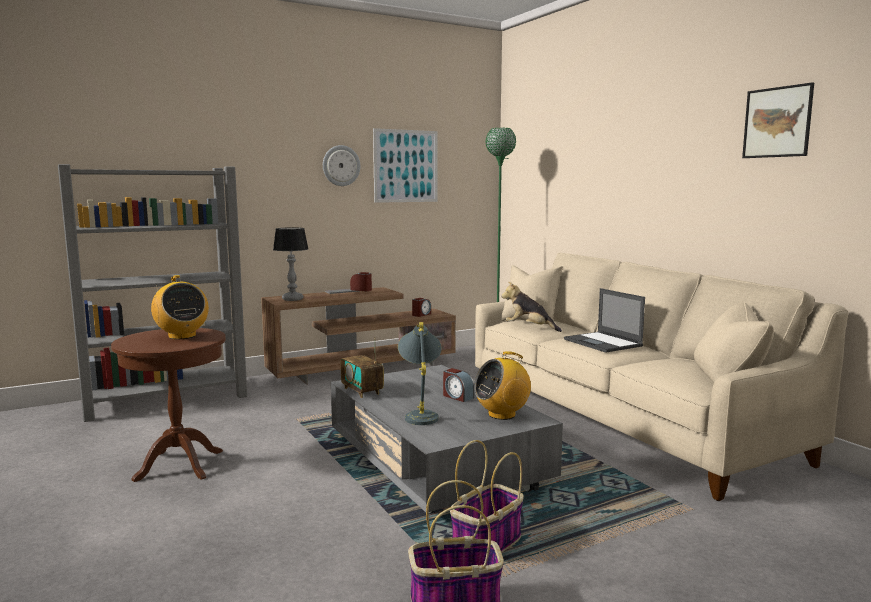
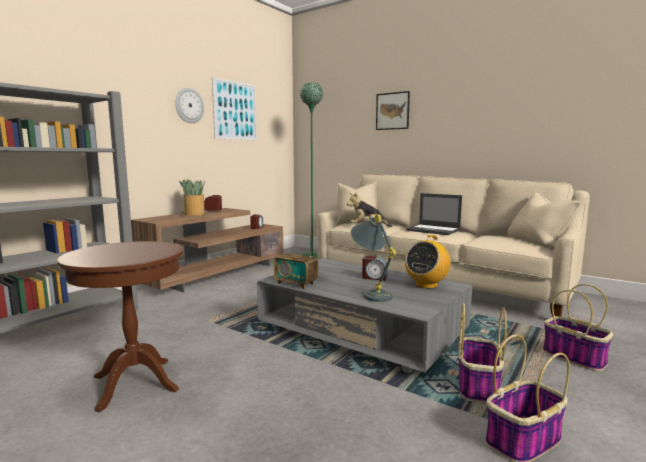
camera: 25 degrees left, 0 degrees up
radio [151,275,209,340] -> none
table lamp [273,227,308,301] -> none
picture [742,82,814,158] -> picture moved to [376,91,410,130]
none -> potted plant [179,179,205,216]
none -> basket [543,284,613,372]

